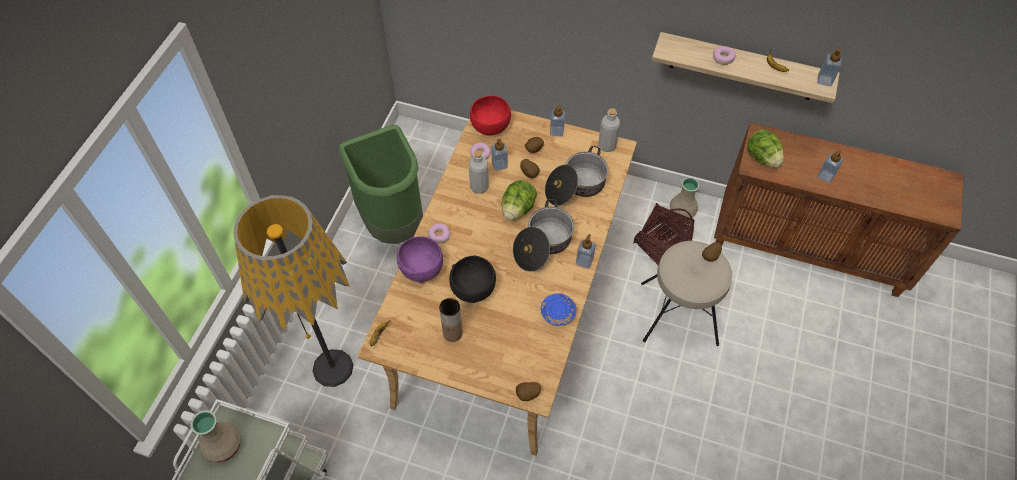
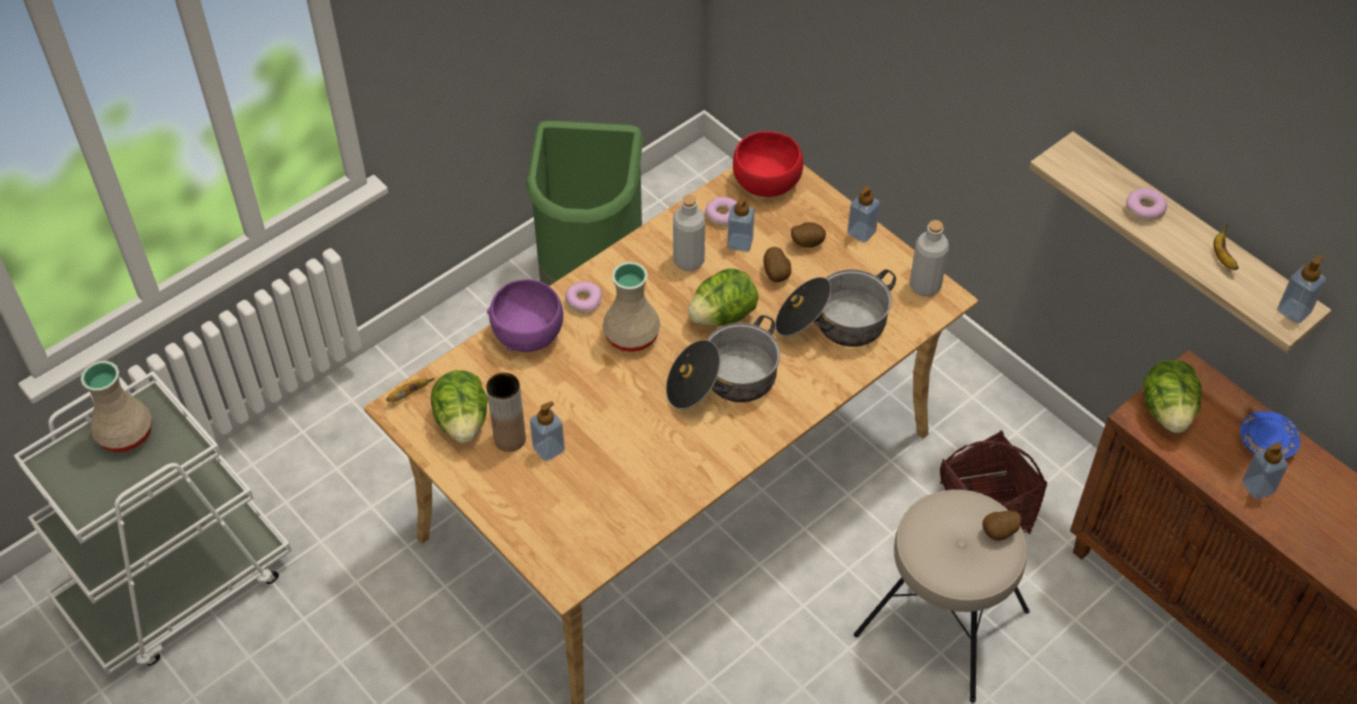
camera: 30 degrees right, 5 degrees down
floor lamp [233,195,354,387] -> none
black bowl [449,256,496,303] -> none
potato [516,382,541,401] -> none
blue plate [541,293,576,326] -> blue plate moved to [1240,411,1301,459]
soap dispenser [576,234,596,269] -> soap dispenser moved to [530,401,565,462]
beige vase [670,177,699,220] -> beige vase moved to [603,262,661,352]
none -> lettuce [431,370,488,443]

